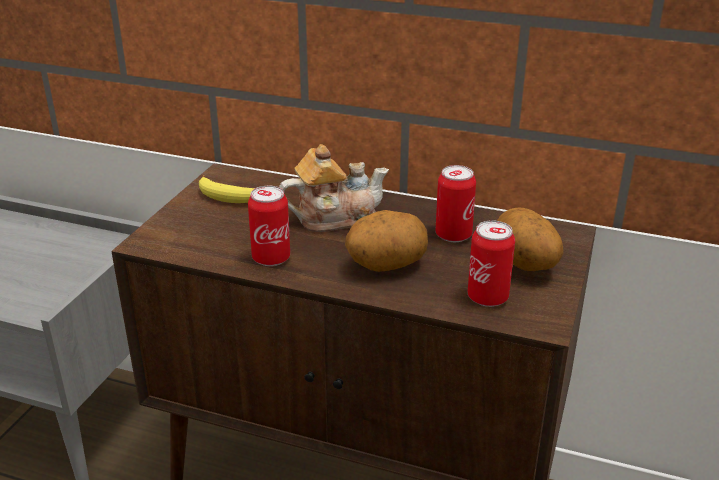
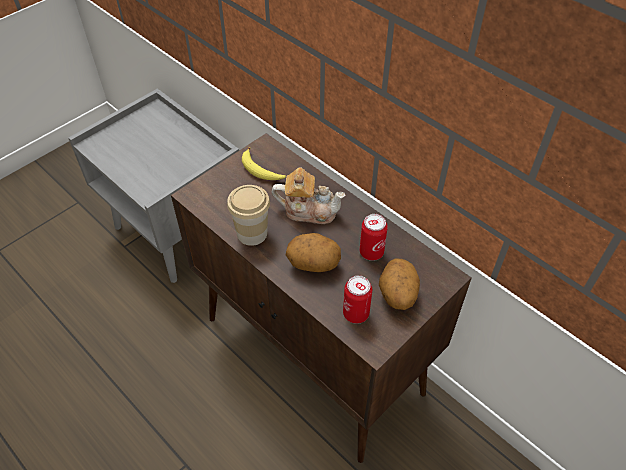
camera: 25 degrees right, 20 degrees up
can [248,186,290,266] -> cup [227,185,270,246]

